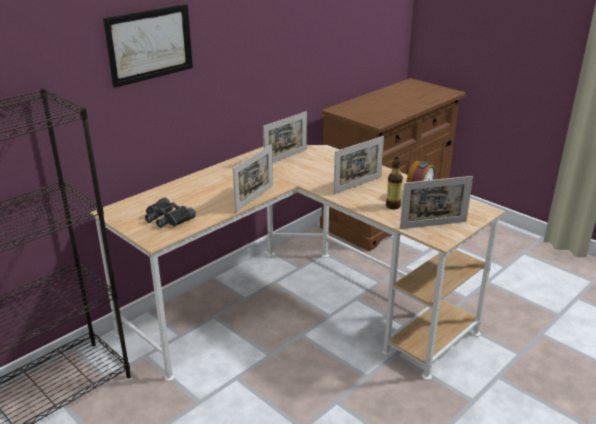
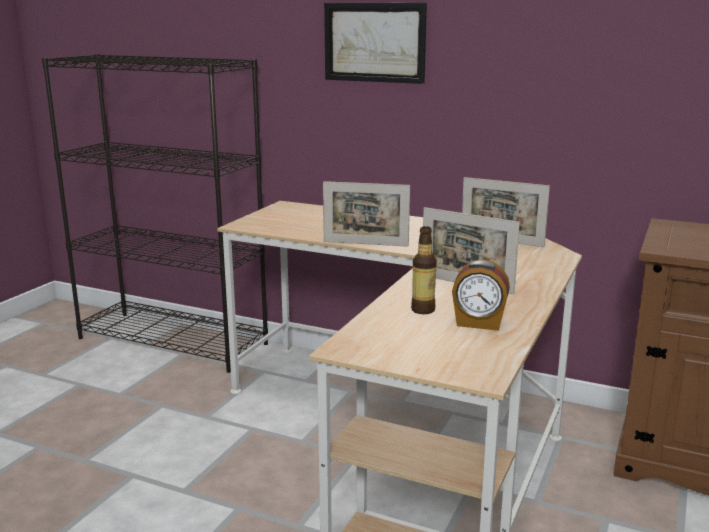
camera: 70 degrees right, 10 degrees down
black binoculars [145,197,196,228] -> none
picture frame [400,176,473,229] -> none

